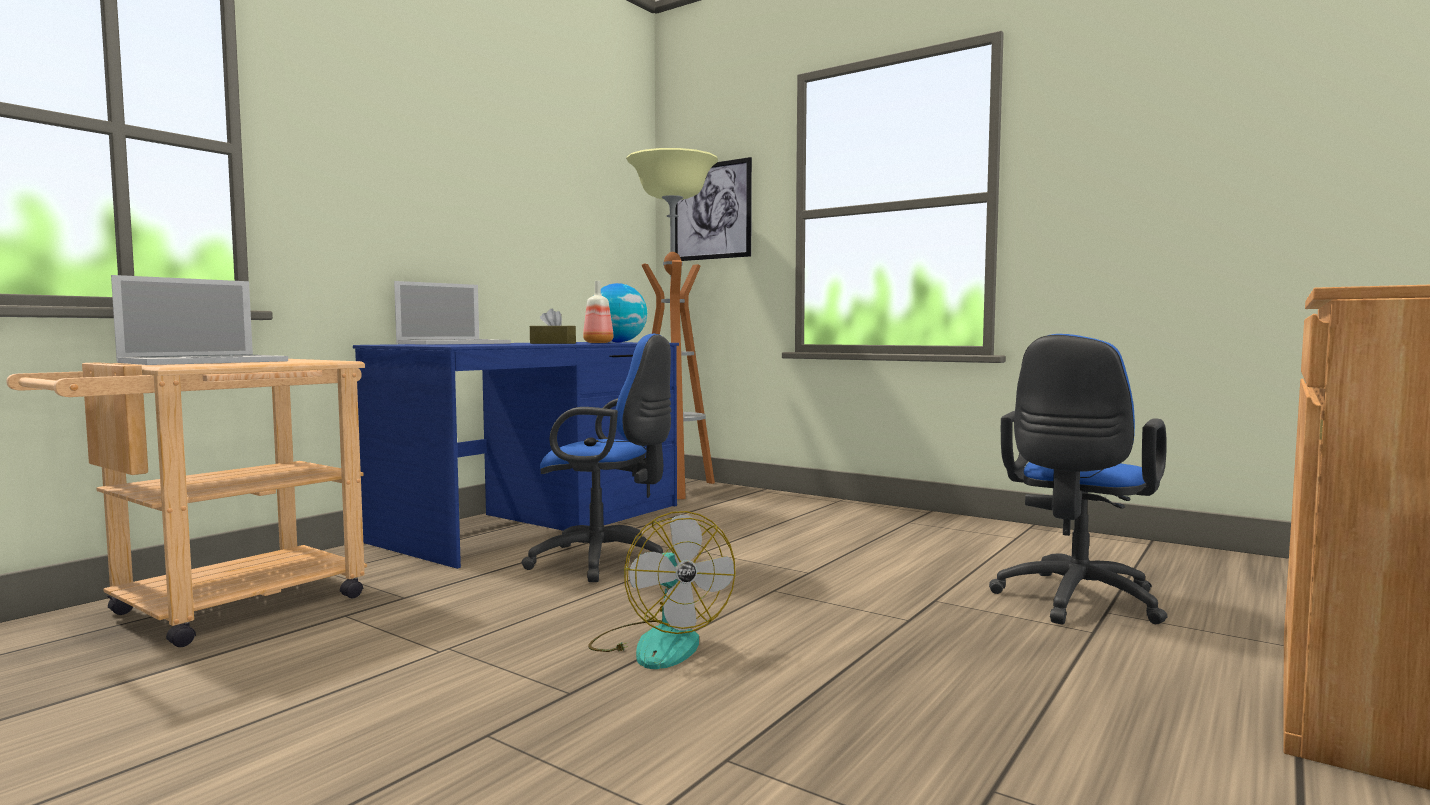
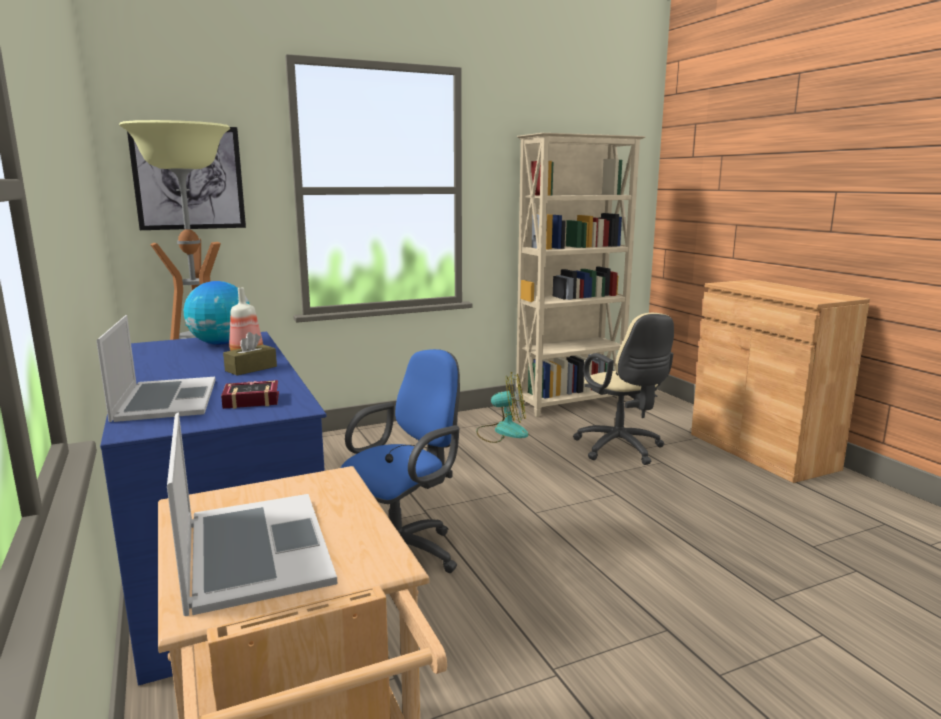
camera: 60 degrees left, 10 degrees up
fan [588,511,736,669] -> fan moved to [476,372,528,443]
blue office chair [989,334,1168,625] -> beige office chair [573,313,674,465]
none -> book [221,380,279,409]
none -> beige bookcase [516,133,646,417]

